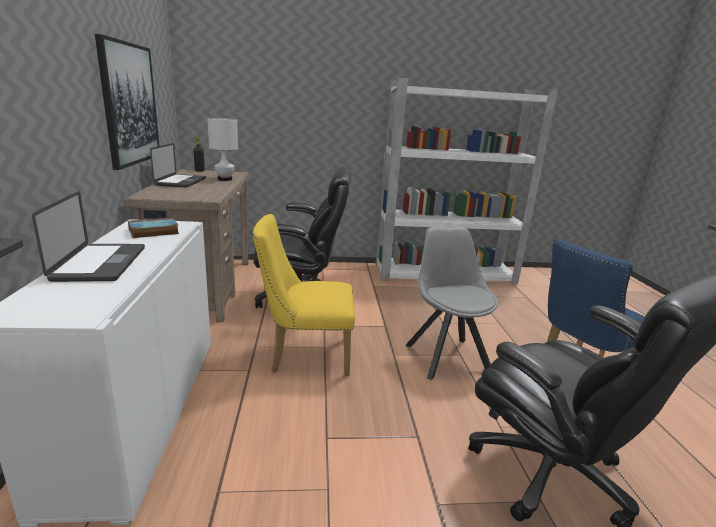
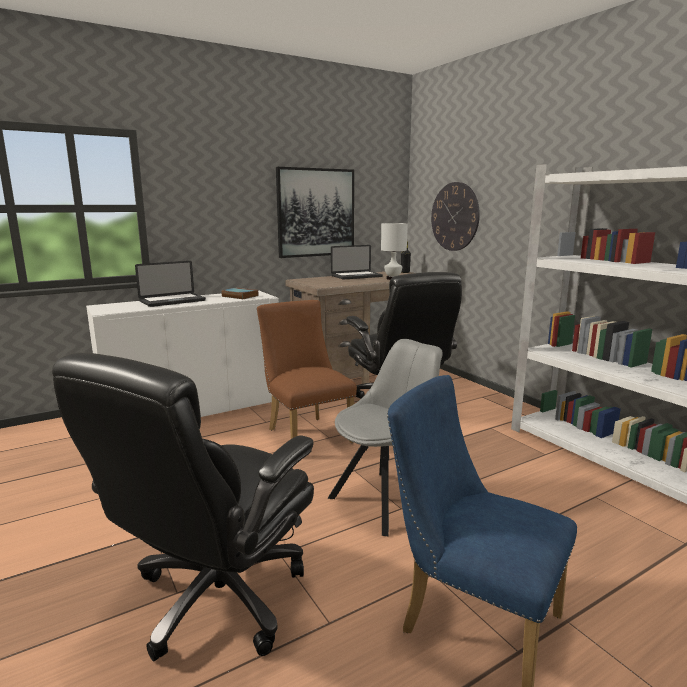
camera: 65 degrees right, 5 degrees down
yellow chair [253,214,355,376] -> brown chair [257,300,357,443]
none -> wall clock [431,182,480,251]

